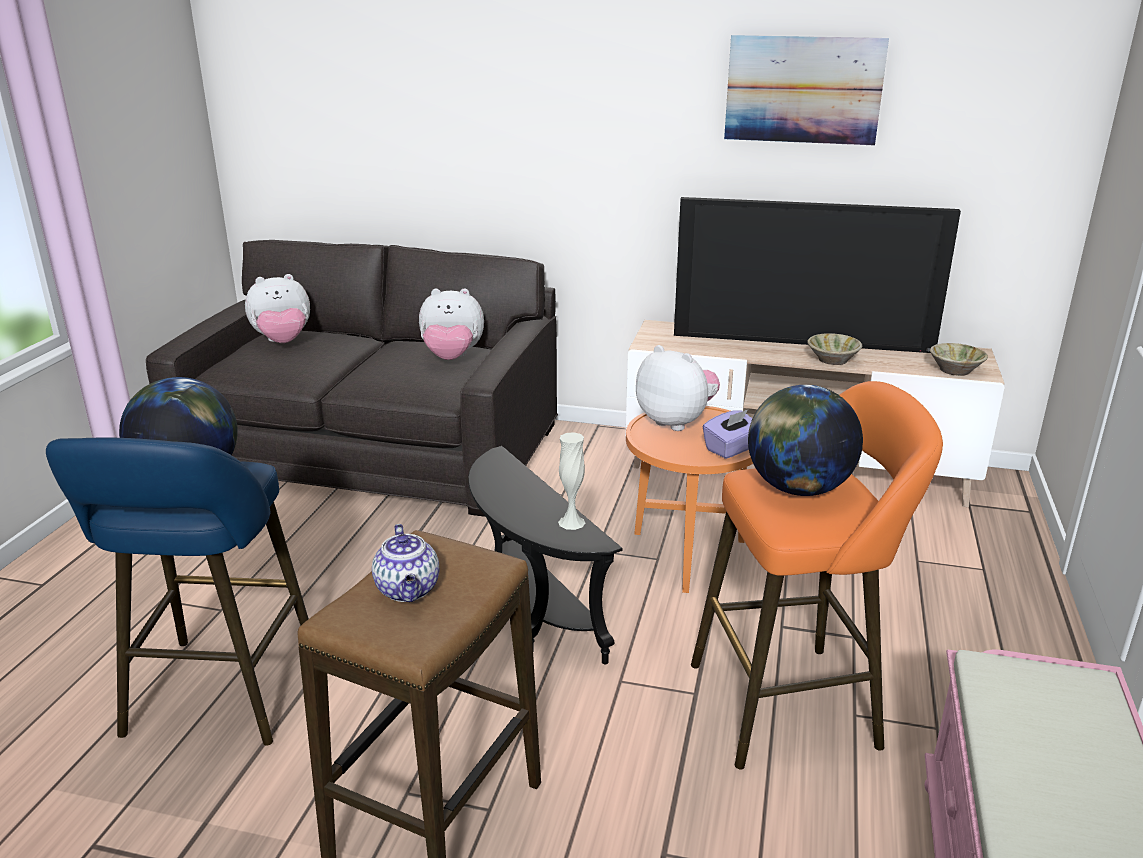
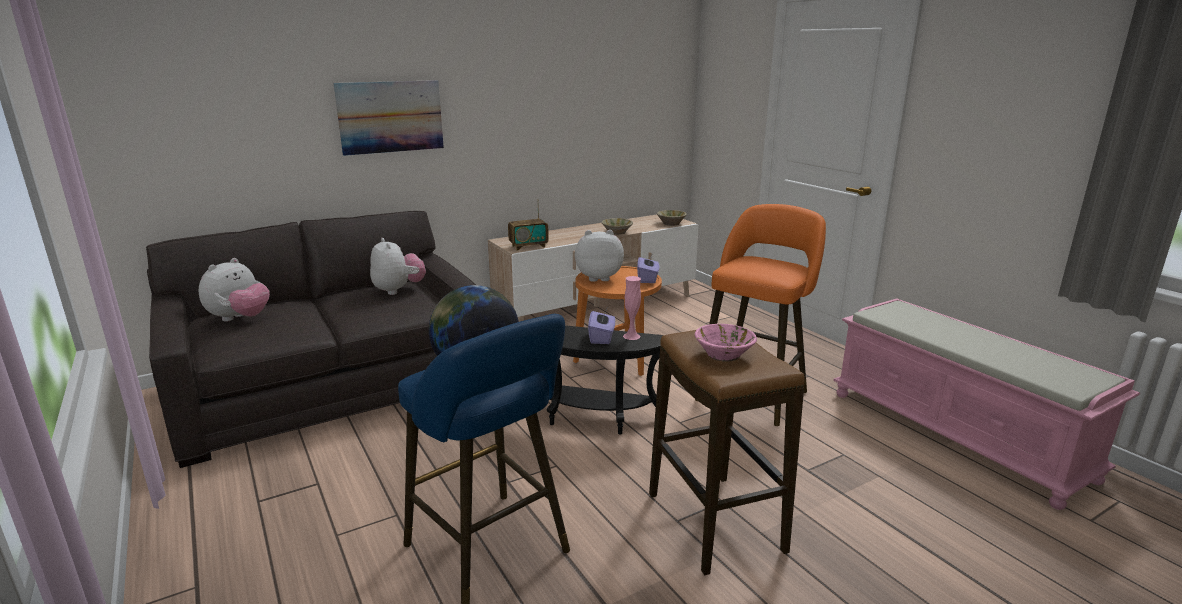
camera: 45 degrees left, 5 degrees down
teapot [372,524,439,602] -> pink bowl [695,324,757,362]
plush toy [419,289,484,360] -> plush toy turned 75 degrees counterclockwise [370,238,426,295]
white vase [558,432,586,530] -> pink vase [623,276,641,340]
television [674,197,961,353] -> none
picture [724,35,889,145] -> picture moved to [333,80,444,156]
globe [748,385,863,496] -> none
none -> radio [508,199,549,250]
none -> purple tissue box [588,311,615,344]

